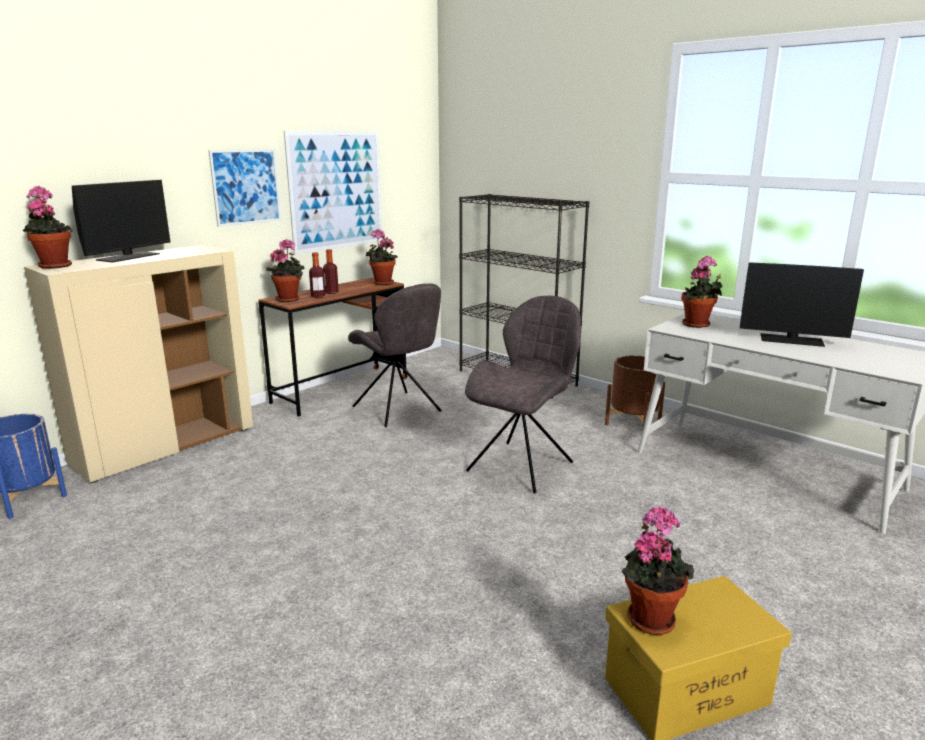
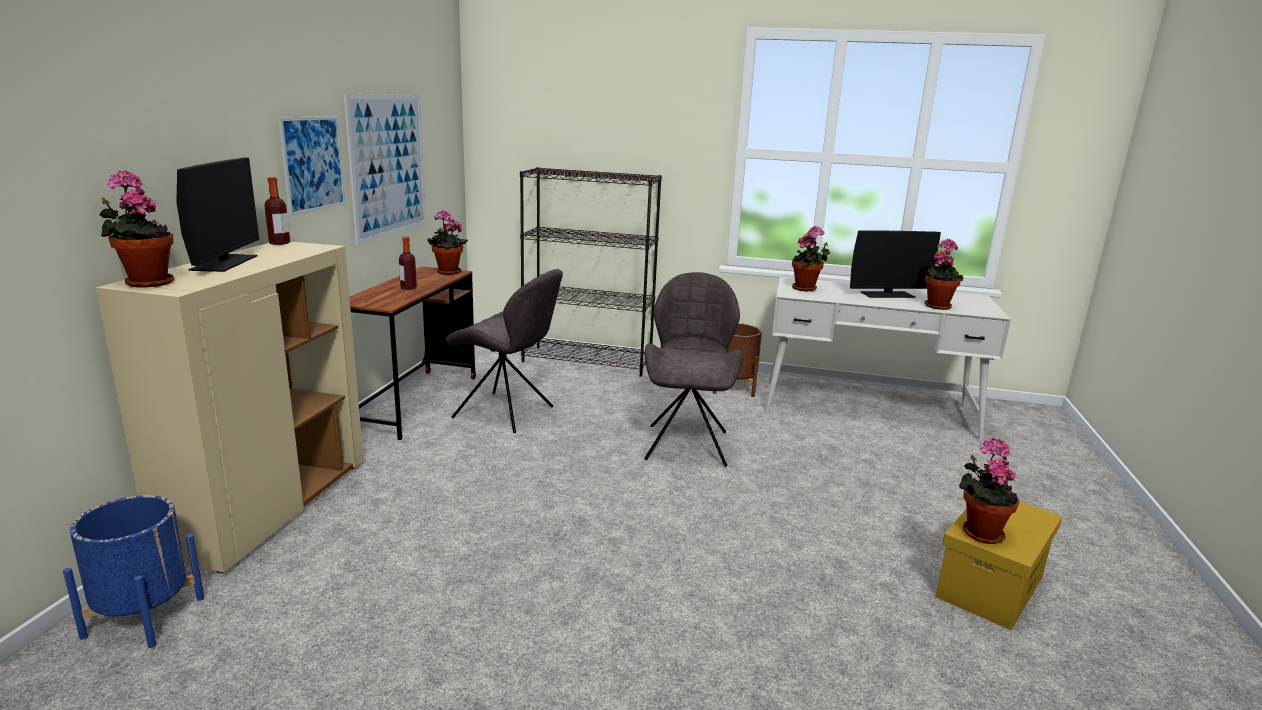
camera: 30 degrees left, 0 degrees up
potted plant [266,239,304,302] -> potted plant moved to [925,239,963,310]
bottle [309,252,325,298] -> bottle moved to [264,177,290,245]

